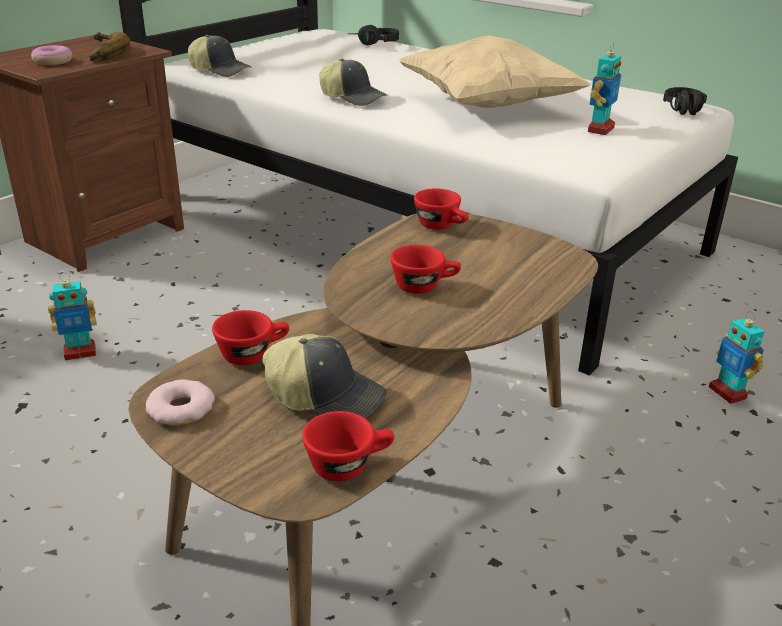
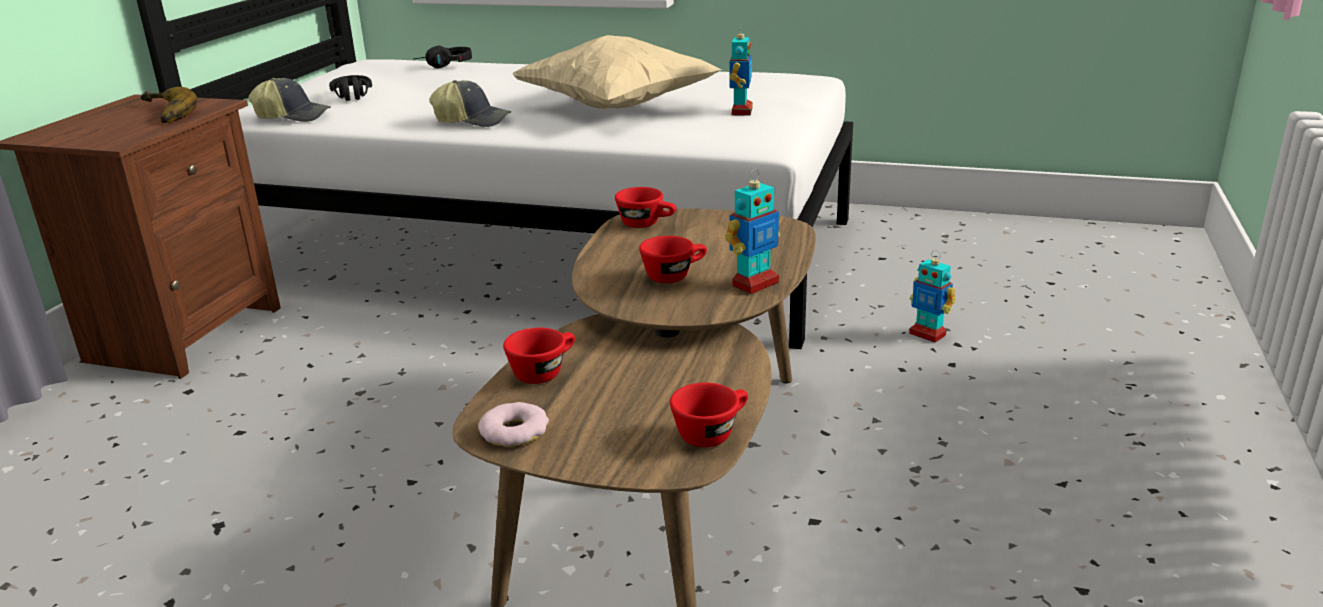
camera: 20 degrees left, 5 degrees down
donut [31,45,72,65] -> none
toy robot [48,273,97,360] -> toy robot moved to [725,169,780,294]
cap [263,334,387,419] -> none
black headphones [663,87,707,115] -> black headphones moved to [329,75,372,101]

